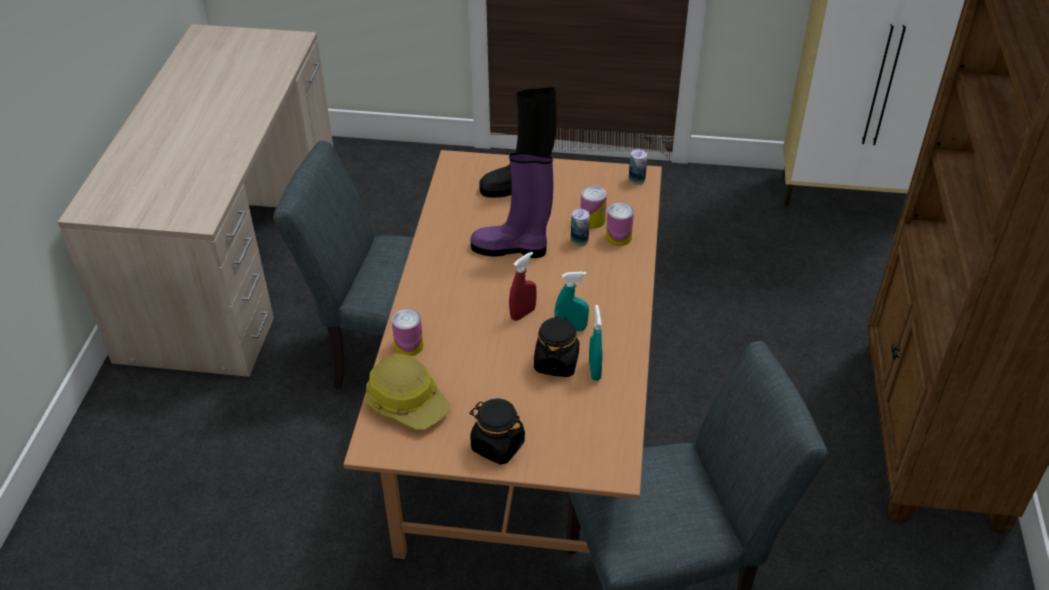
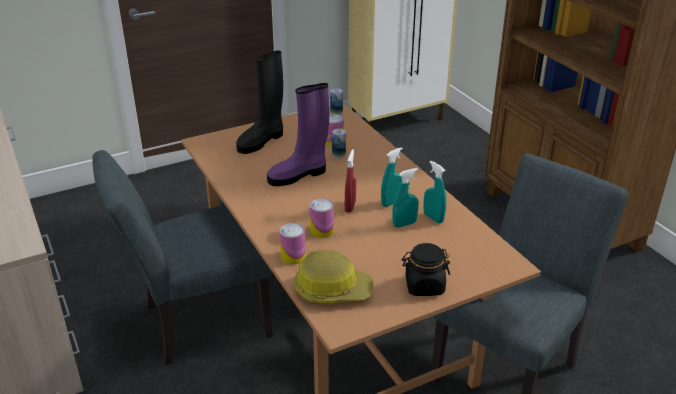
camera: 35 degrees left, 10 degrees down
black jar [534,316,579,377] -> turquoise spray bottle [392,168,419,228]
can [606,203,634,246] -> can moved to [310,198,334,238]

